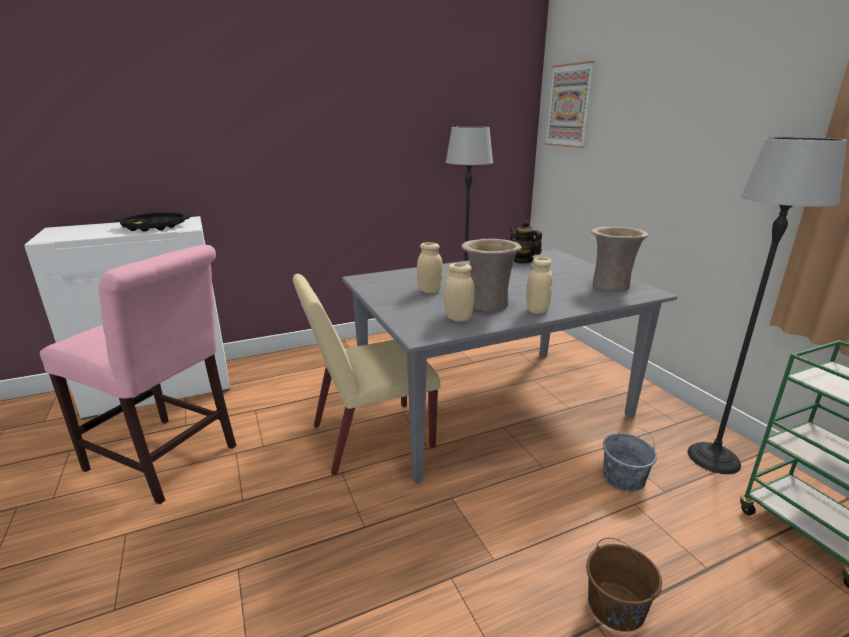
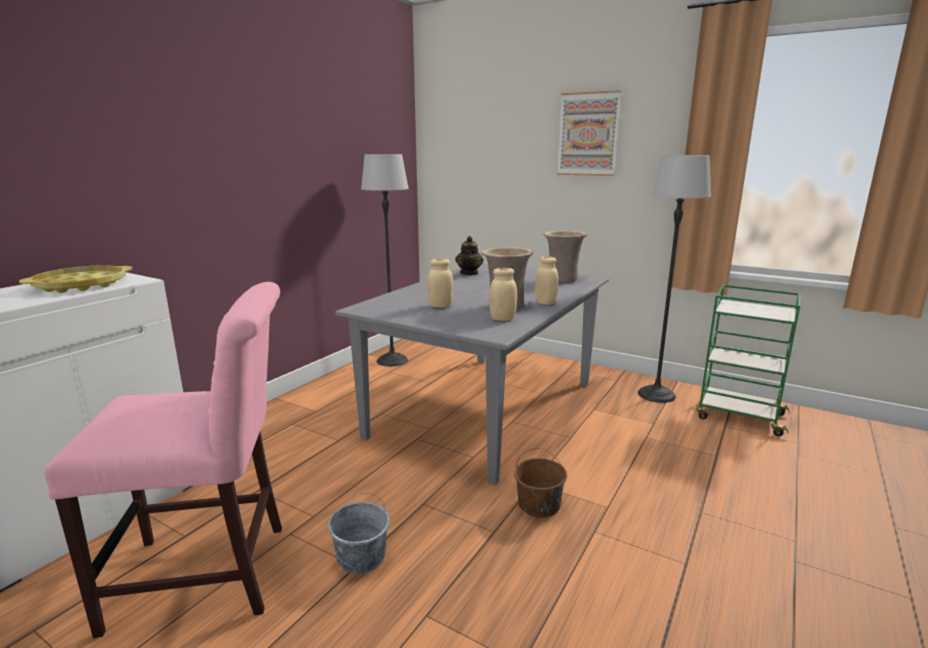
camera: 35 degrees left, 5 degrees down
black tray [115,212,190,232] -> yellow tray [19,265,132,293]
beige chair [293,274,440,475] -> none
teapot [509,220,542,263] -> teapot turned 105 degrees counterclockwise [455,236,484,275]
picture [545,61,594,148] -> picture moved to [557,90,622,176]
brown bucket [586,538,662,632] -> brown bucket moved to [514,448,567,518]
grey bucket [603,427,657,492] -> grey bucket moved to [328,493,390,574]

